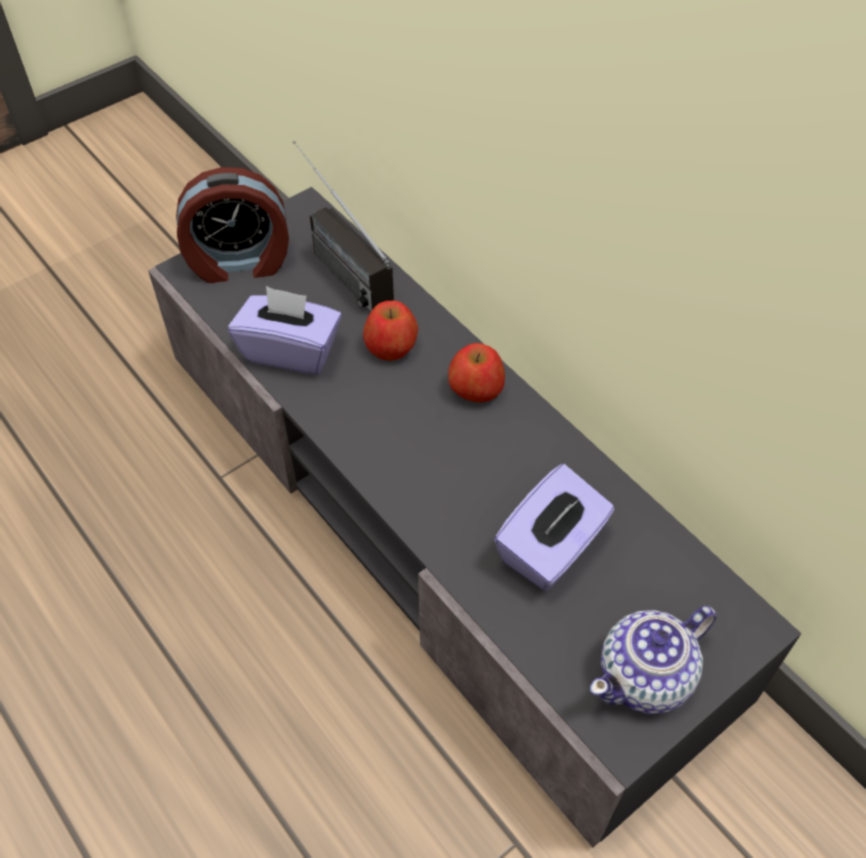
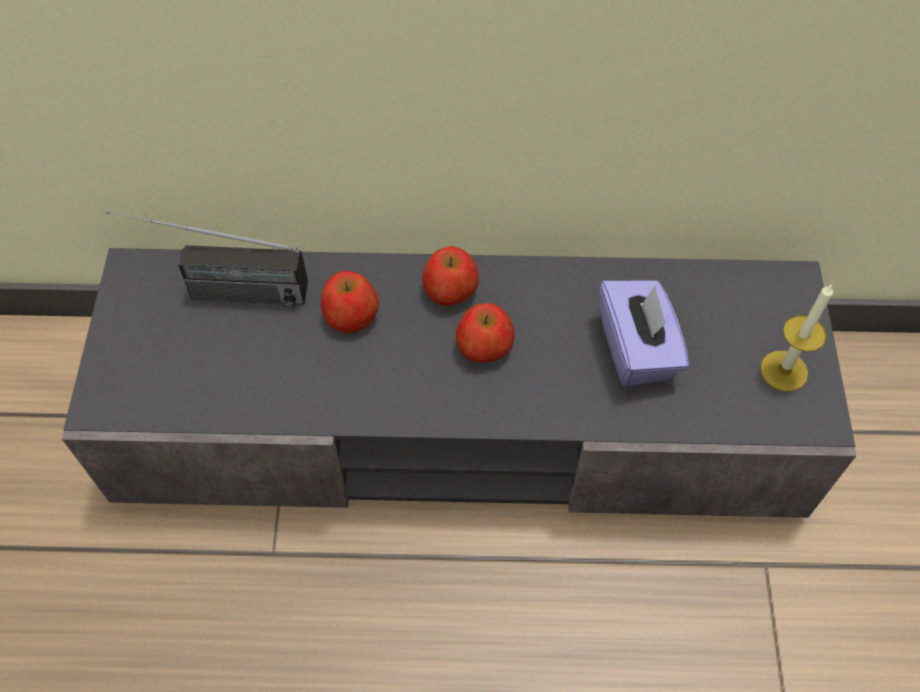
camera: 50 degrees left, 5 degrees up
alarm clock [176,167,289,283] -> none
purple tissue box [228,286,342,375] -> none
teapot [590,606,716,714] -> candle [760,283,833,391]
none -> apple [456,303,515,362]

